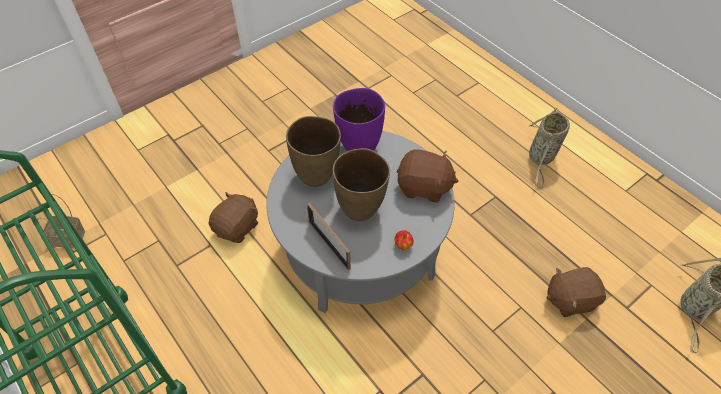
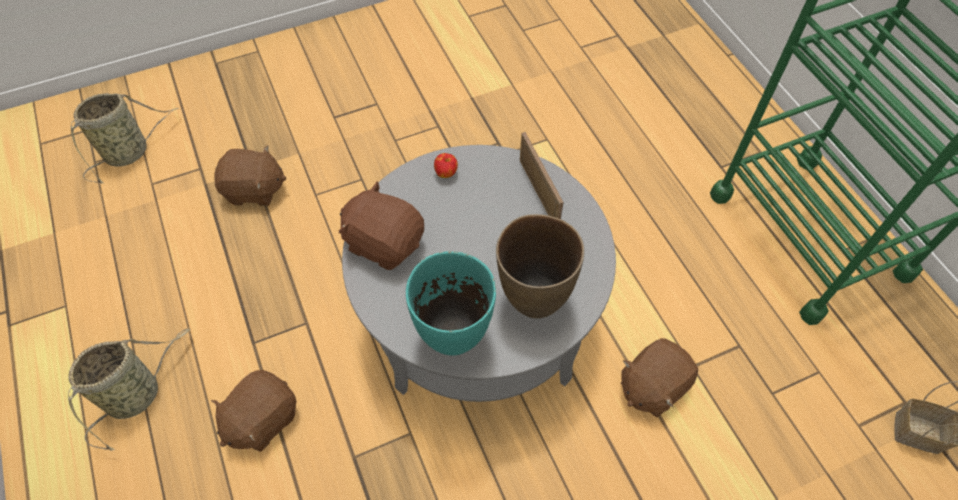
camera: 165 degrees left, 5 degrees up
brown vase [332,148,390,221] -> none
purple vase [333,88,385,151] -> turquoise vase [406,251,496,355]
none -> brown plush toy [211,370,297,452]

